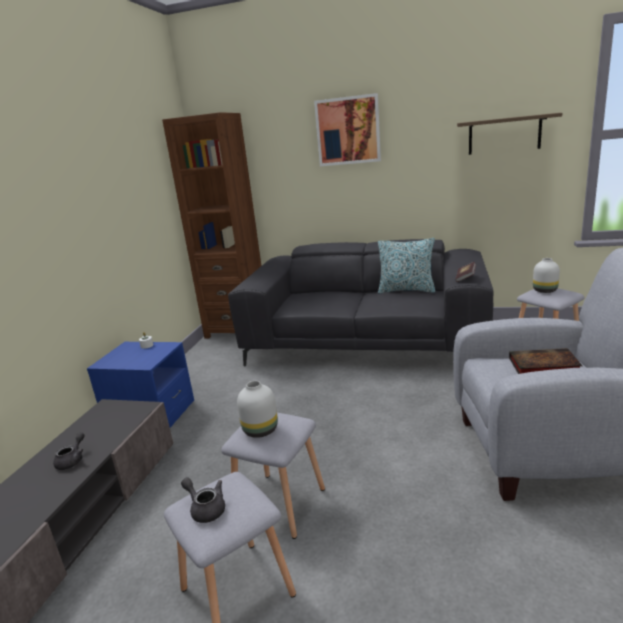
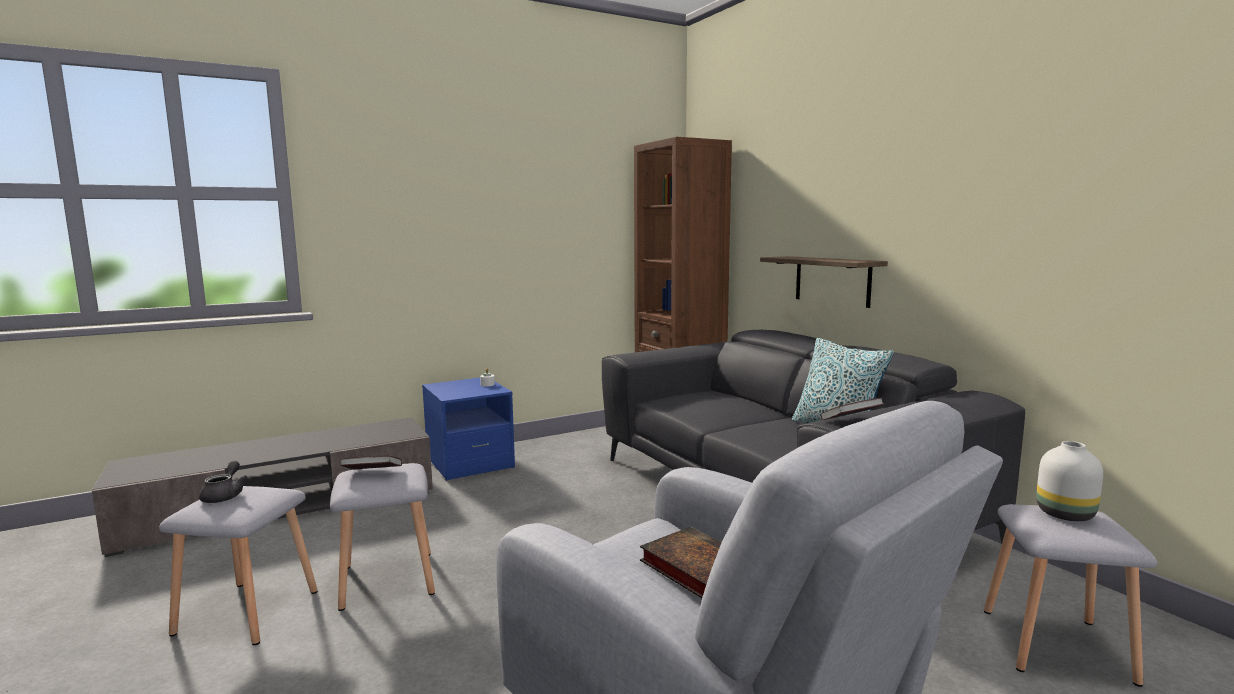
camera: 45 degrees right, 10 degrees down
grey teapot [53,432,85,470] -> none
white vase [237,381,278,438] -> book [340,456,402,469]
picture [314,93,381,166] -> none
shelf [457,113,562,155] -> shelf moved to [760,256,888,308]

